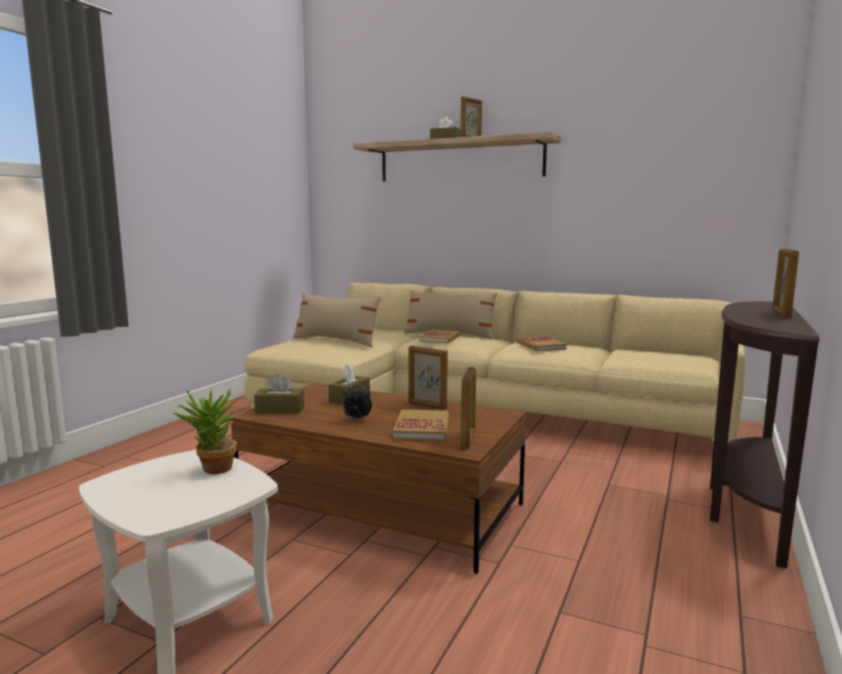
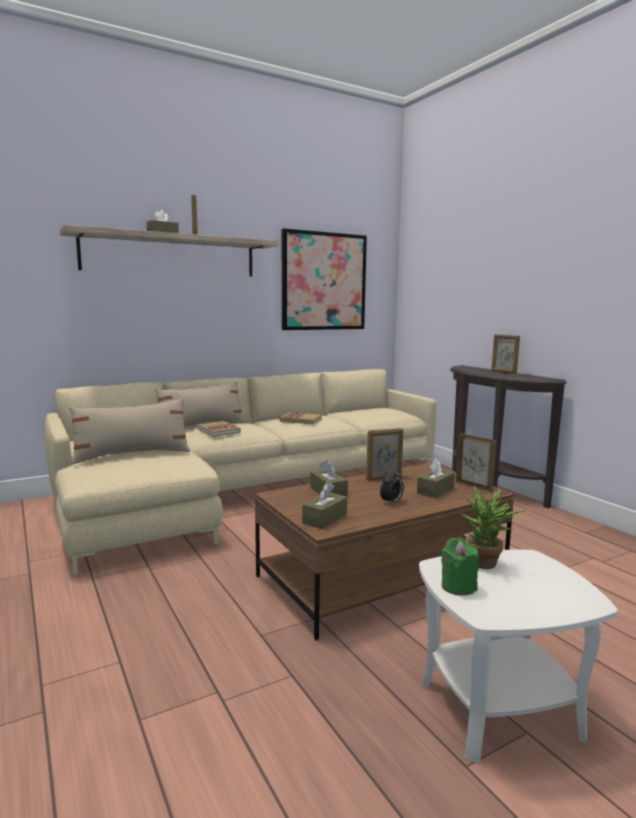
camera: 55 degrees left, 0 degrees up
book [393,409,449,441] -> brown tissue box [417,458,455,498]
none -> picture [282,228,367,330]
none -> green candle [441,538,479,596]

